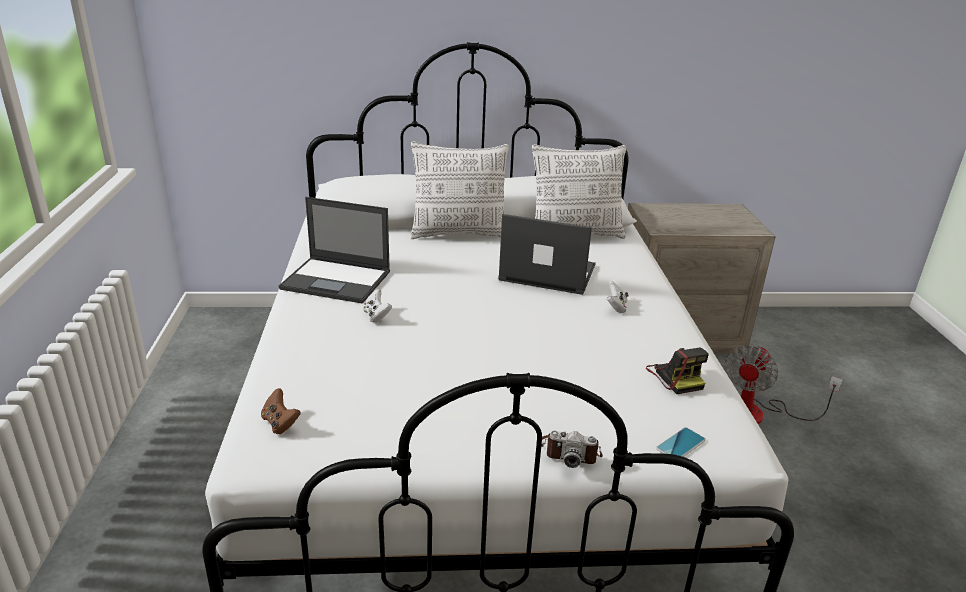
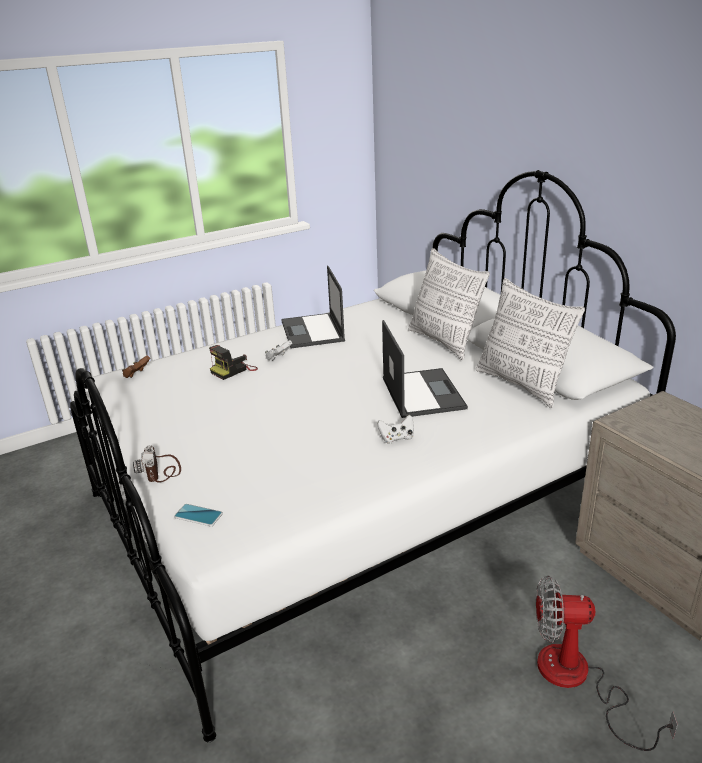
camera: 65 degrees right, 0 degrees up
camera [646,347,709,394] -> camera moved to [209,345,258,380]

